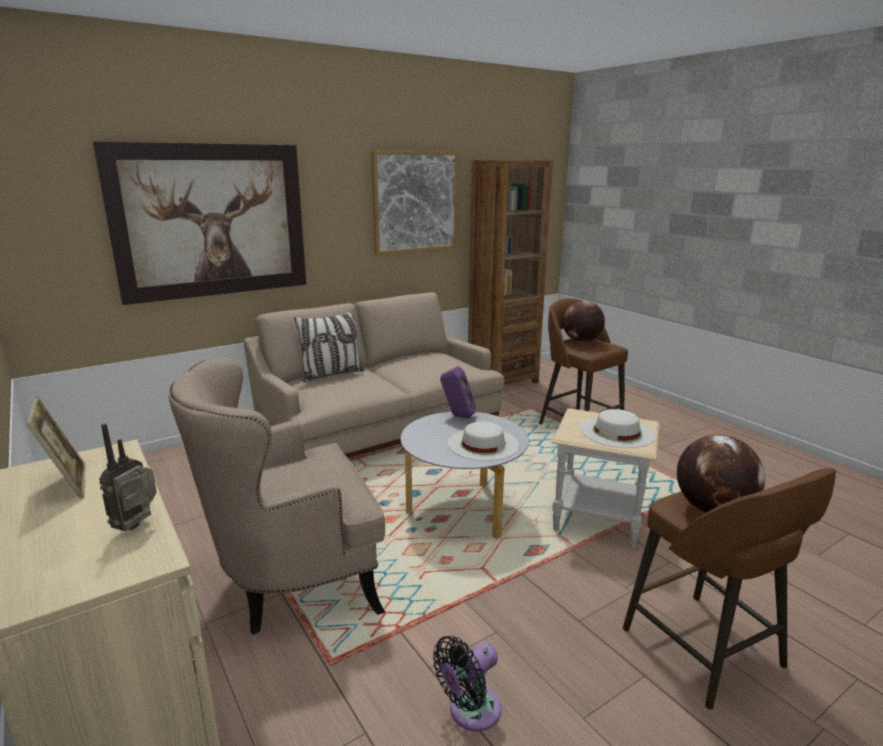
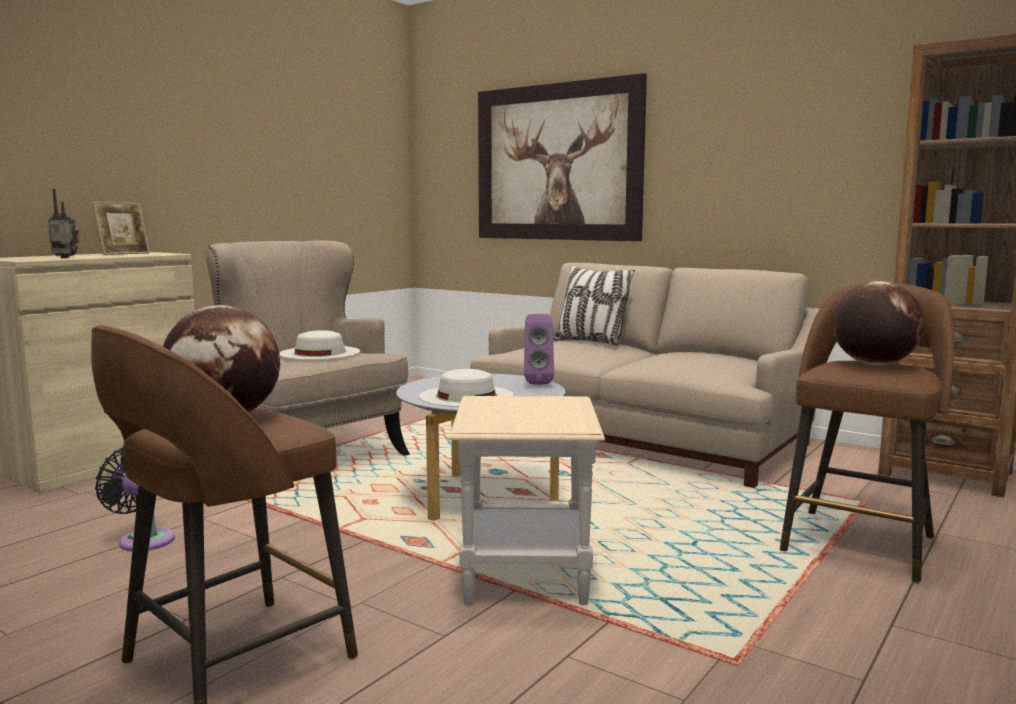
camera: 70 degrees right, 10 degrees down
picture [371,150,458,255] -> none
white hat [580,409,655,448] -> white hat moved to [279,330,360,360]

